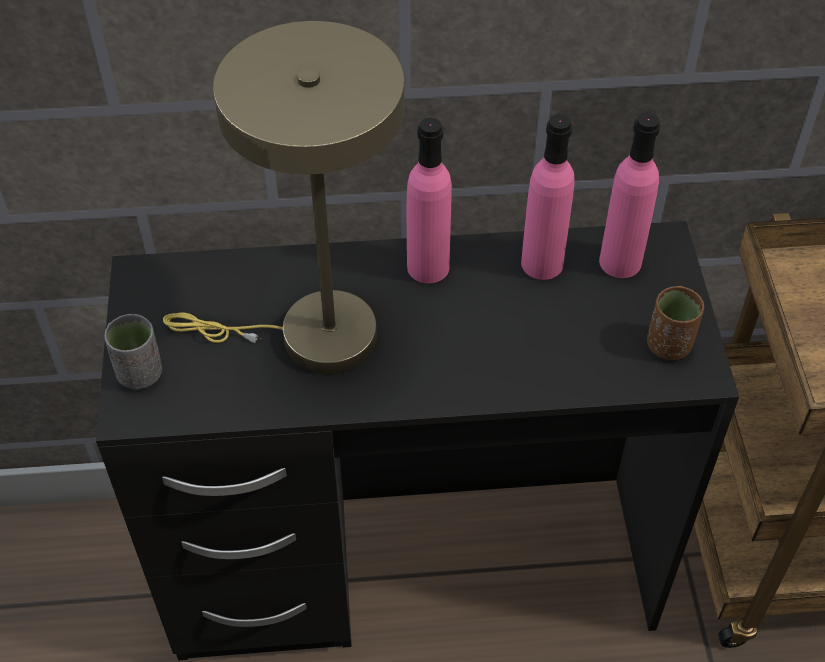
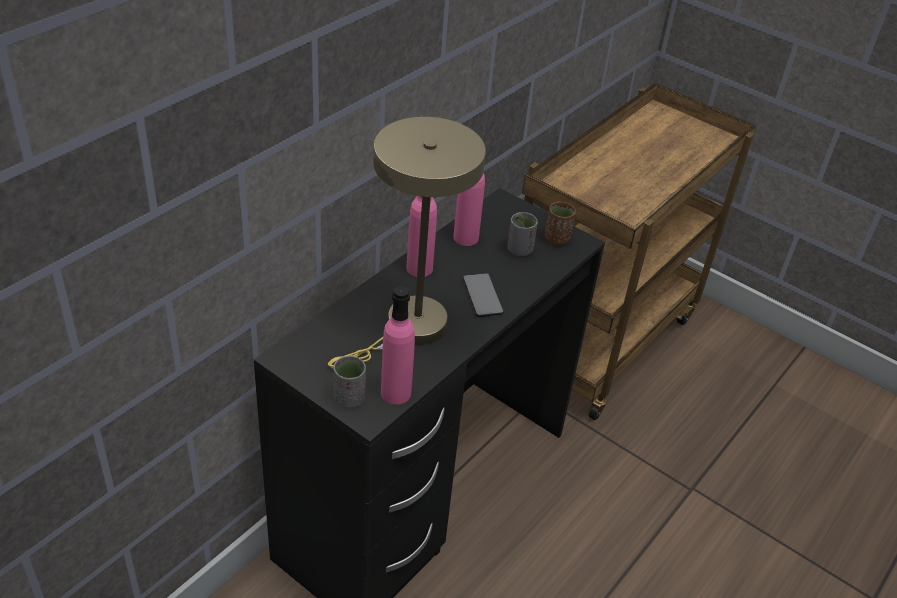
camera: 50 degrees left, 10 degrees down
pink bottle [599,113,660,278] -> pink bottle moved to [381,286,415,405]
none -> phone [463,273,504,317]
none -> grey cup [508,212,538,256]

